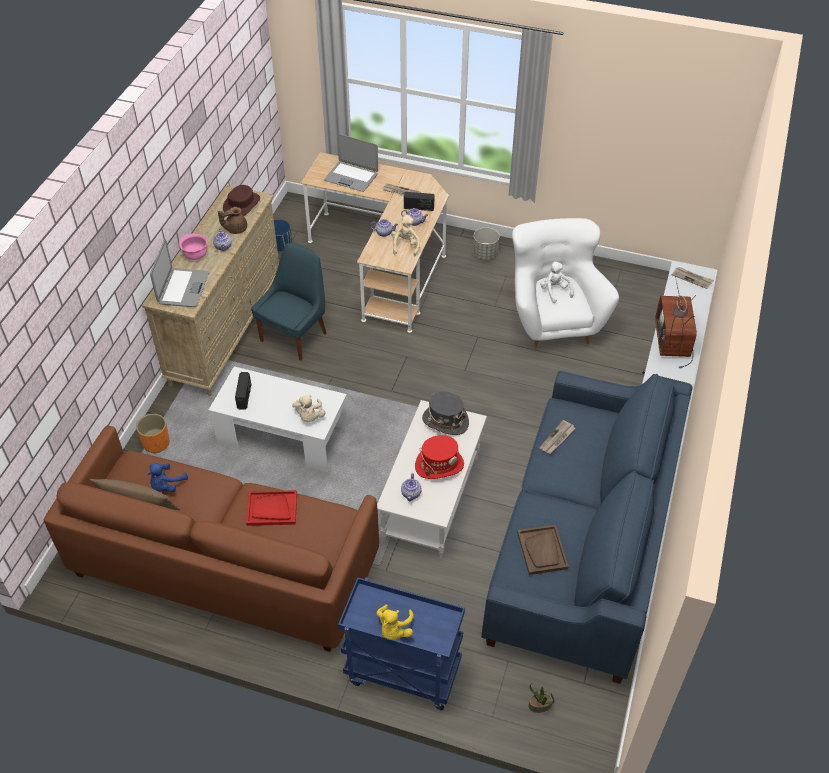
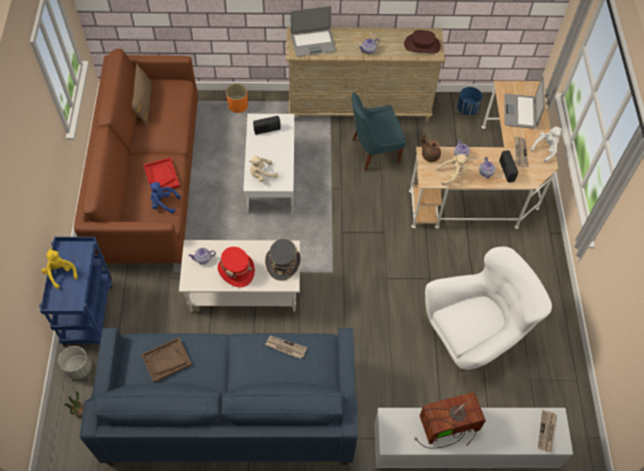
camera: 70 degrees right, 10 degrees up
blue plush toy [148,463,188,492] -> blue plush toy moved to [149,182,181,214]
pink bowl [179,233,208,260] -> none
brown teapot [218,207,247,234] -> brown teapot moved to [421,132,441,162]
blue chair [251,243,327,360] -> blue chair turned 150 degrees clockwise [352,92,406,171]
yellow plush toy [377,604,414,640] -> yellow plush toy turned 60 degrees clockwise [42,249,78,289]
grey planter [473,227,500,260] -> grey planter moved to [58,346,91,380]
white plush toy [540,261,574,303] -> white plush toy moved to [530,127,562,162]

